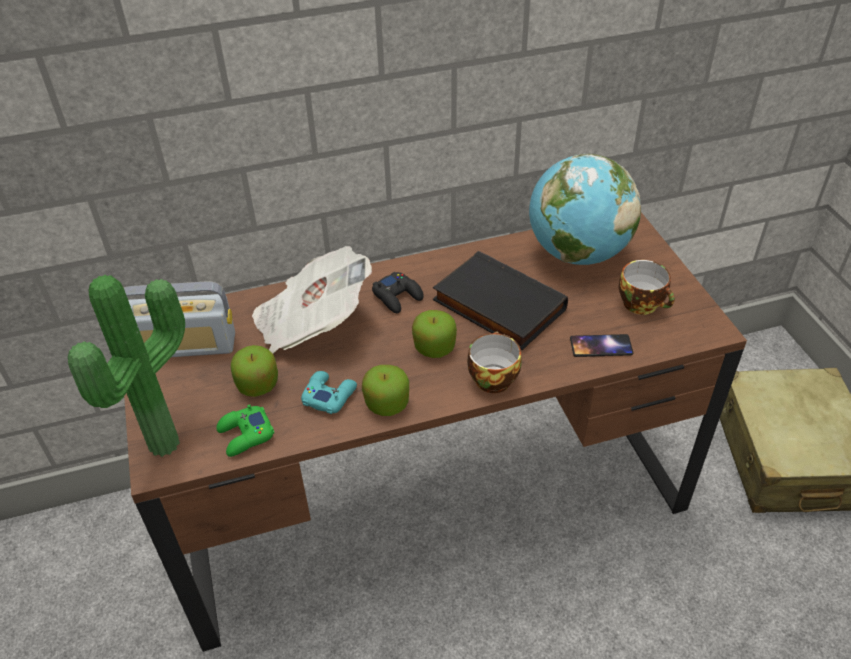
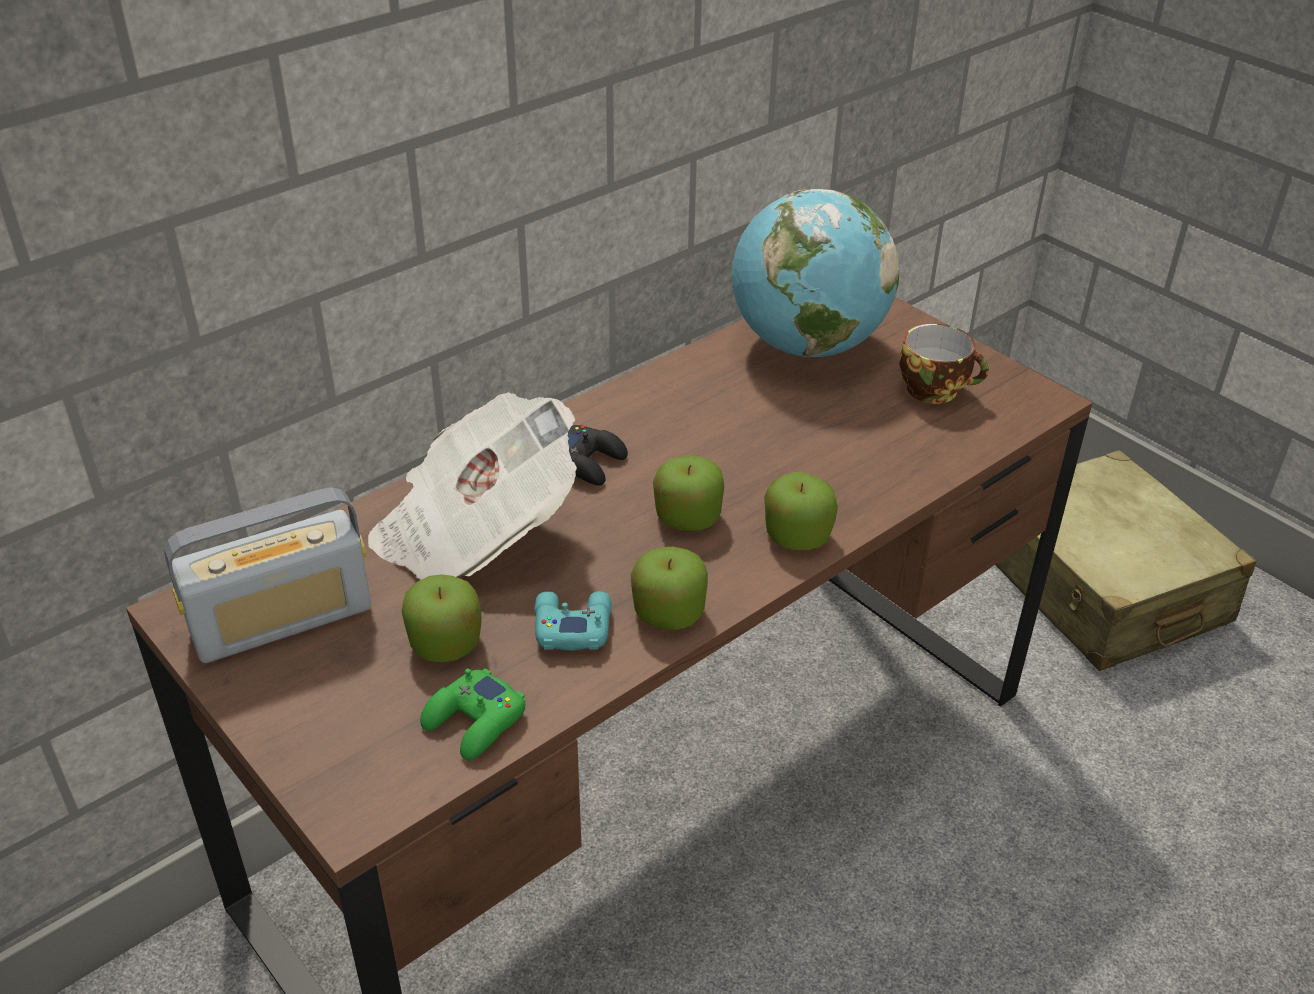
camera: 25 degrees left, 5 degrees down
potted plant [68,275,185,457] -> none
black book [433,251,568,350] -> none
cup [467,331,522,393] -> apple [764,472,838,550]
phone [570,334,633,357] -> none

